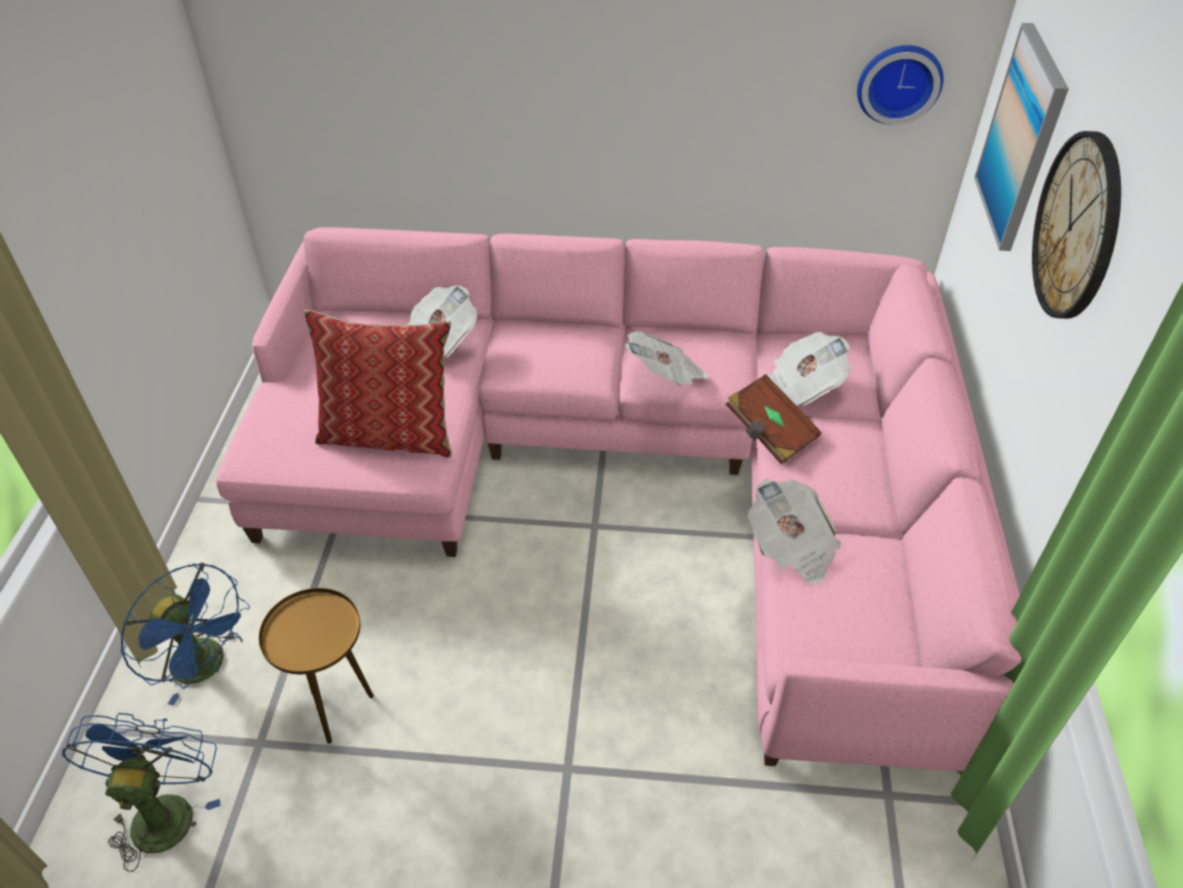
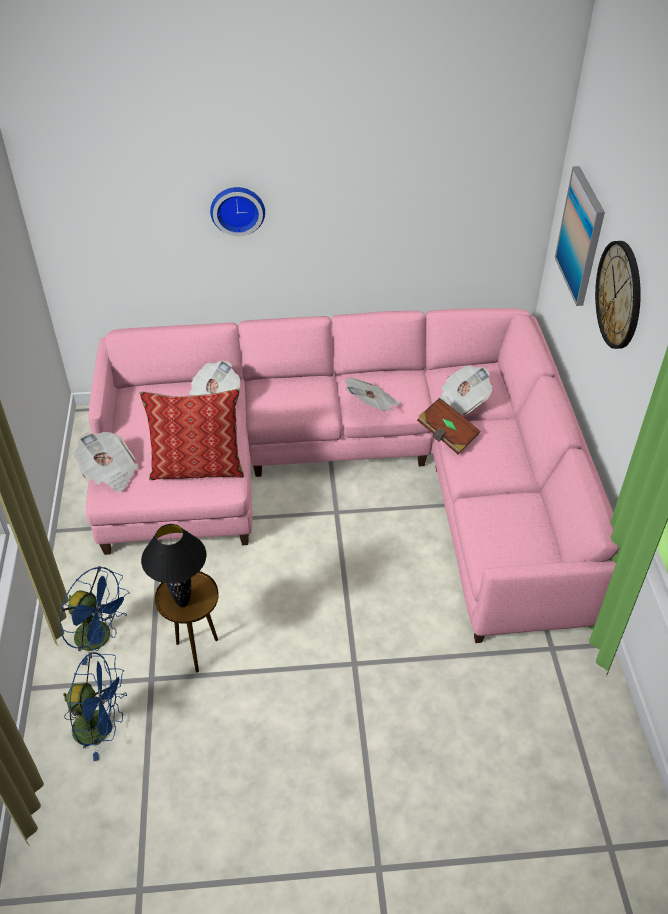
camera: 10 degrees left, 0 degrees up
blue fan [62,713,221,872] -> blue fan turned 105 degrees clockwise [63,652,127,761]
newspaper [748,479,841,585] -> newspaper moved to [74,432,139,492]
wall clock [857,45,944,125] -> wall clock moved to [210,187,265,236]
none -> black table lamp [141,524,207,607]

